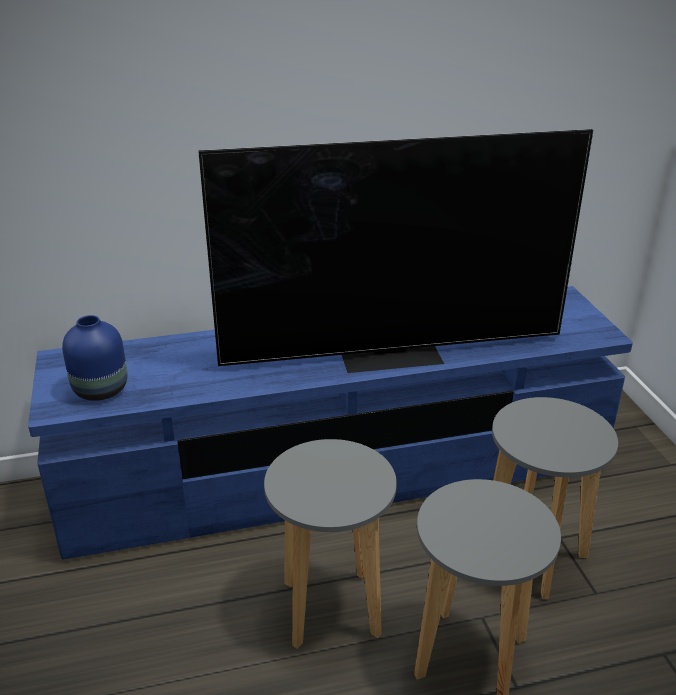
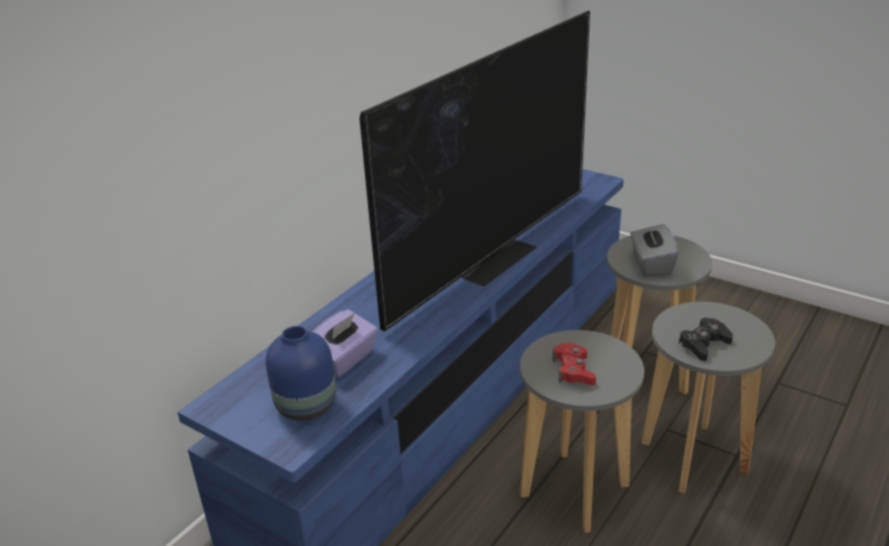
camera: 40 degrees left, 0 degrees up
none -> purple tissue box [312,309,378,378]
none -> red game controller [553,343,596,385]
none -> grey tissue box [630,223,679,276]
none -> black game controller [678,317,733,361]

